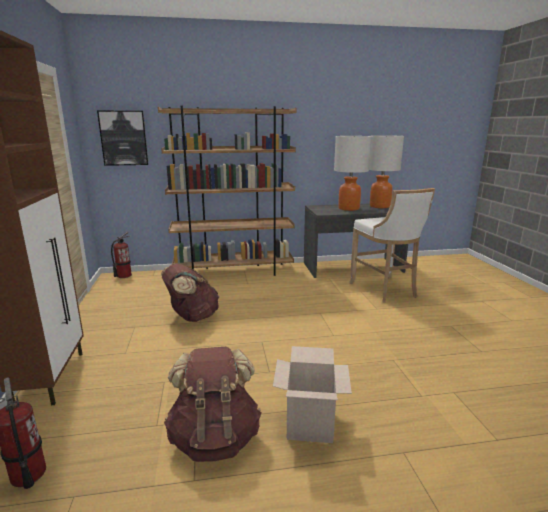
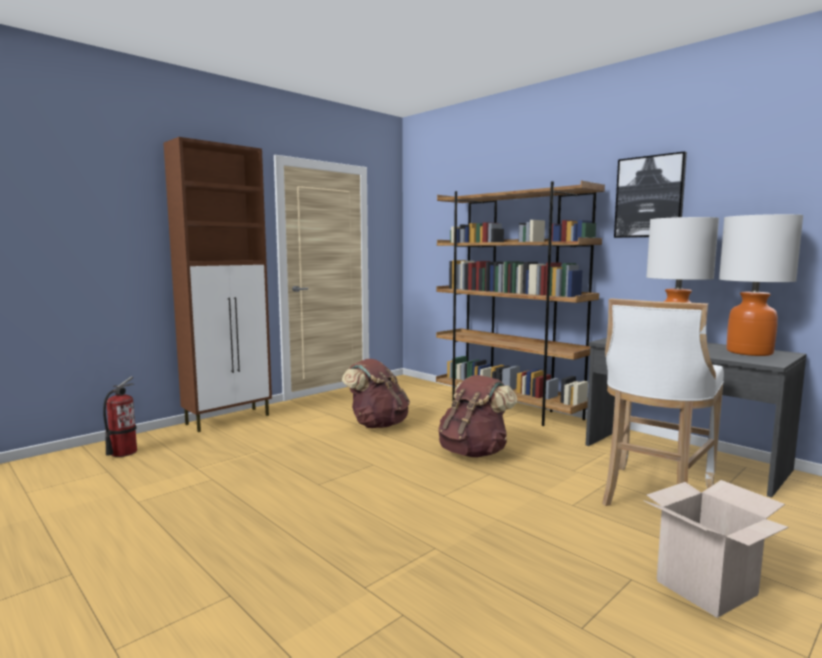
camera: 55 degrees right, 10 degrees down
picture [97,111,149,166] -> picture moved to [614,151,687,238]
fire extinguisher [111,232,132,278] -> none
brown backpack [164,347,261,462] -> brown backpack moved to [439,375,517,458]
cardboard box [273,346,352,443] -> cardboard box moved to [643,480,788,618]

